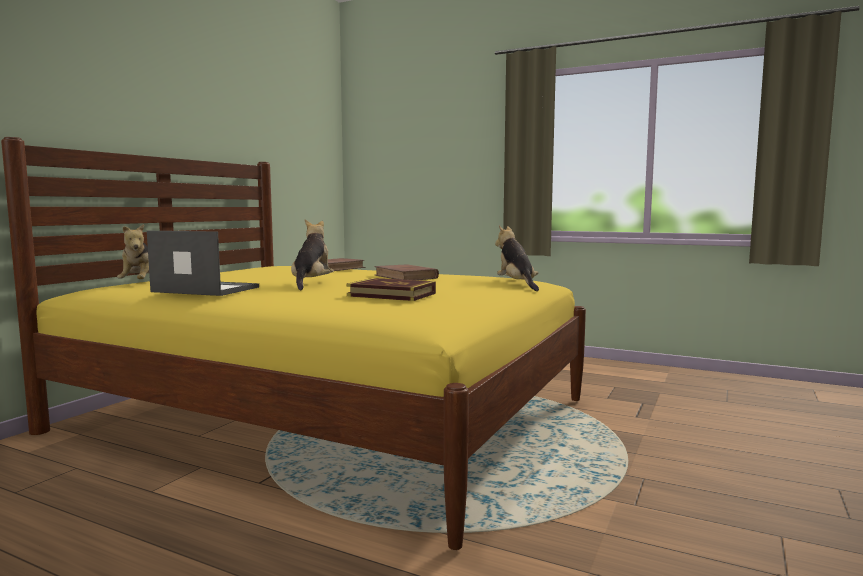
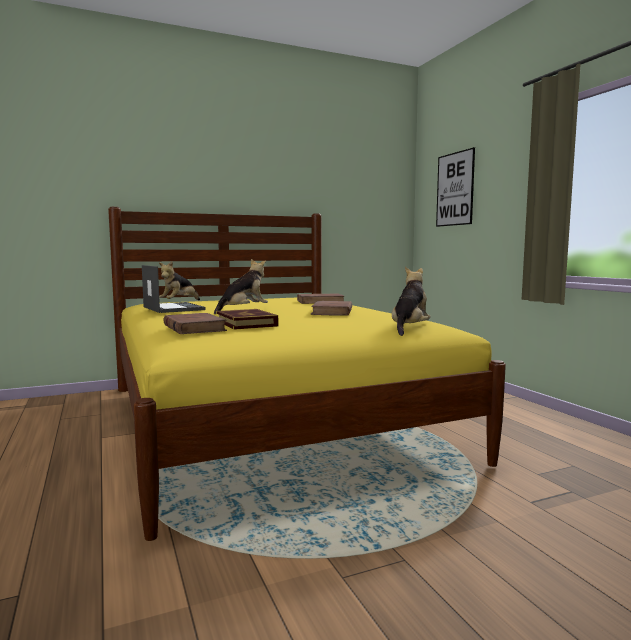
camera: 40 degrees right, 0 degrees up
none -> brown book [163,313,227,334]
none -> picture [436,147,475,227]

